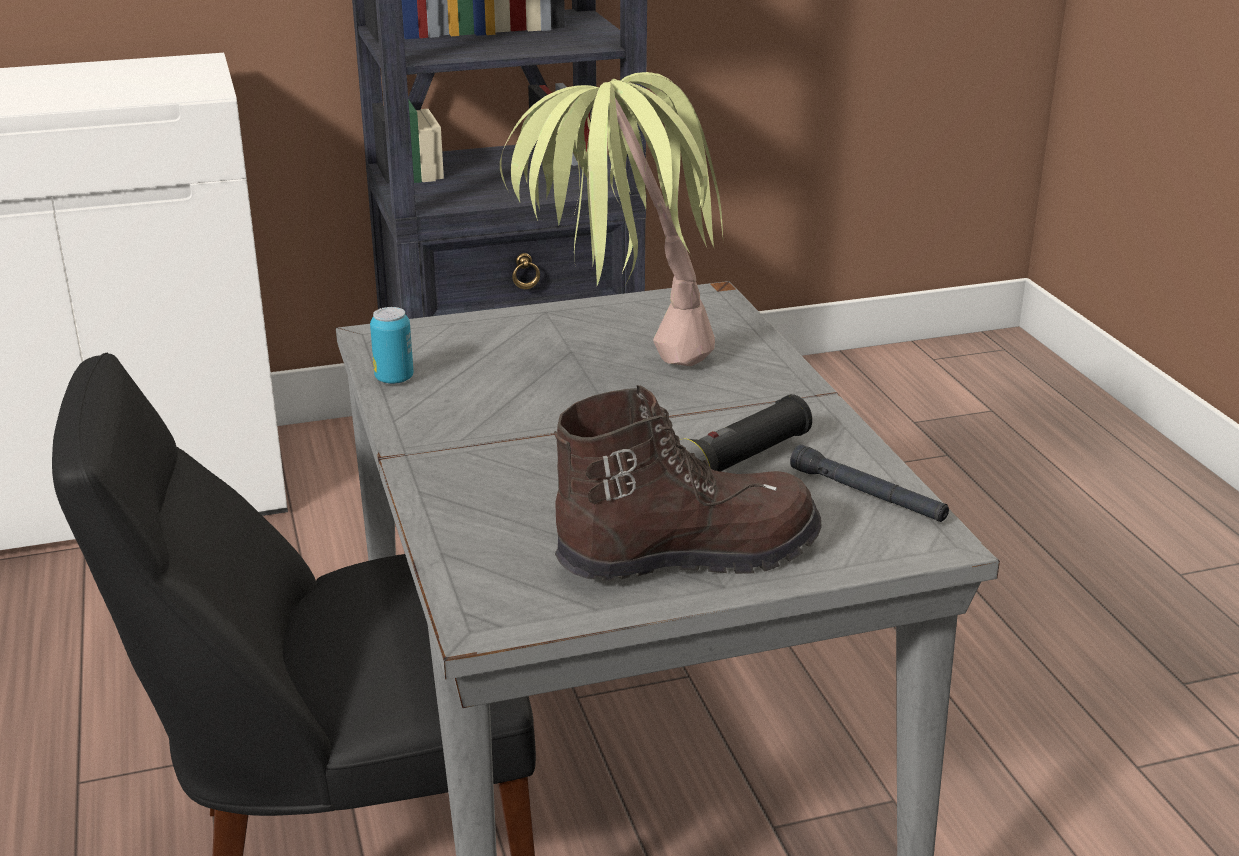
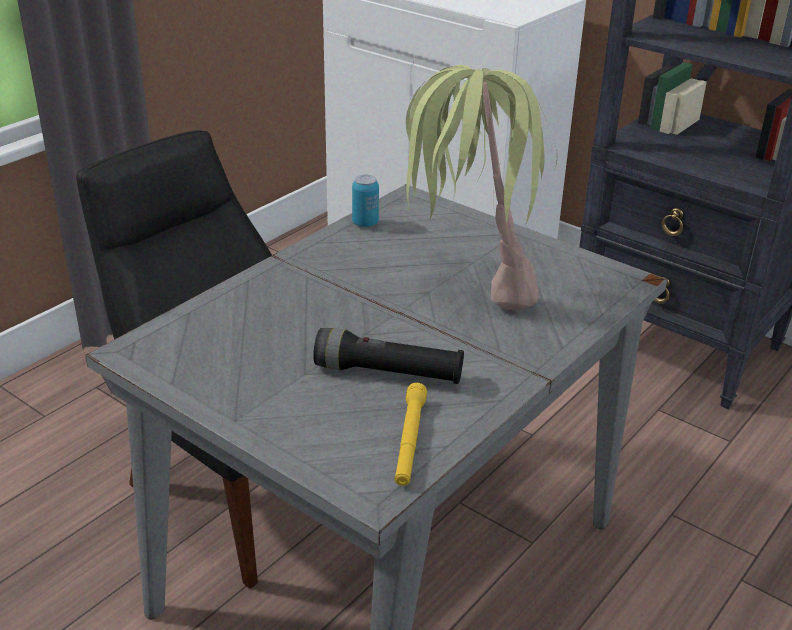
camera: 55 degrees right, 5 degrees up
brown boot [554,385,822,581] -> none
black flashlight [790,445,949,522] -> yellow flashlight [395,383,427,486]

